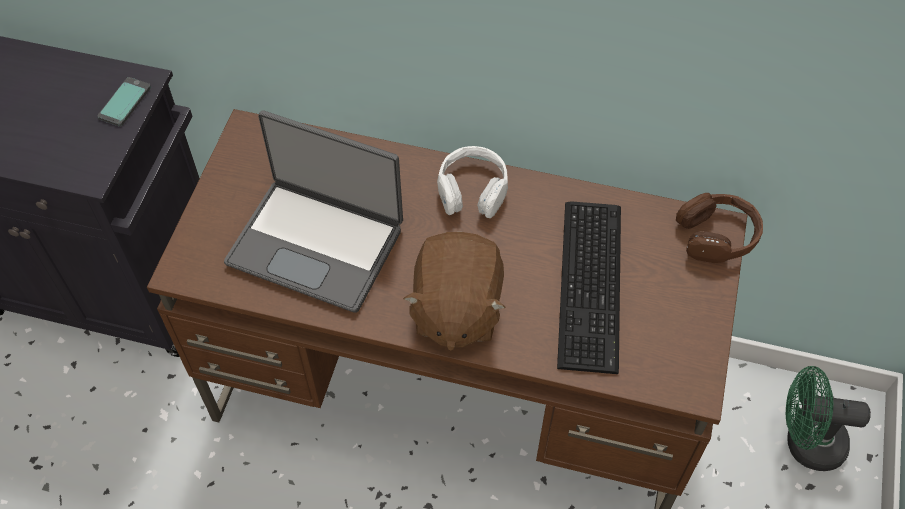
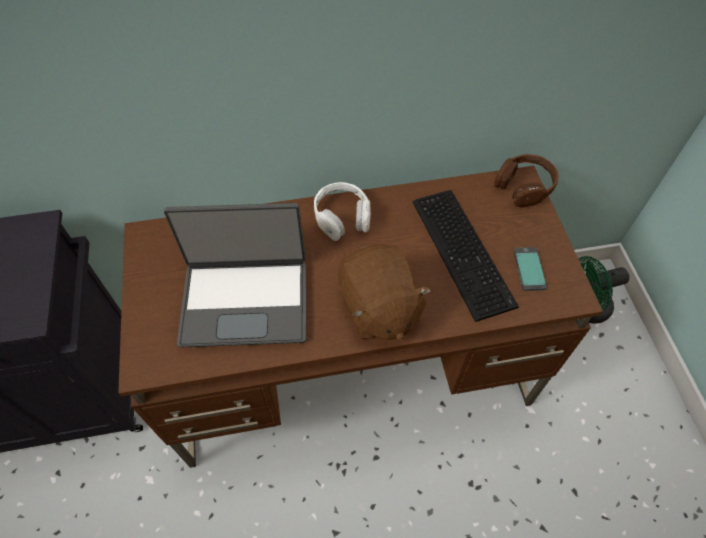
camera: 25 degrees left, 0 degrees up
phone [97,77,151,127] -> phone moved to [514,247,547,291]

